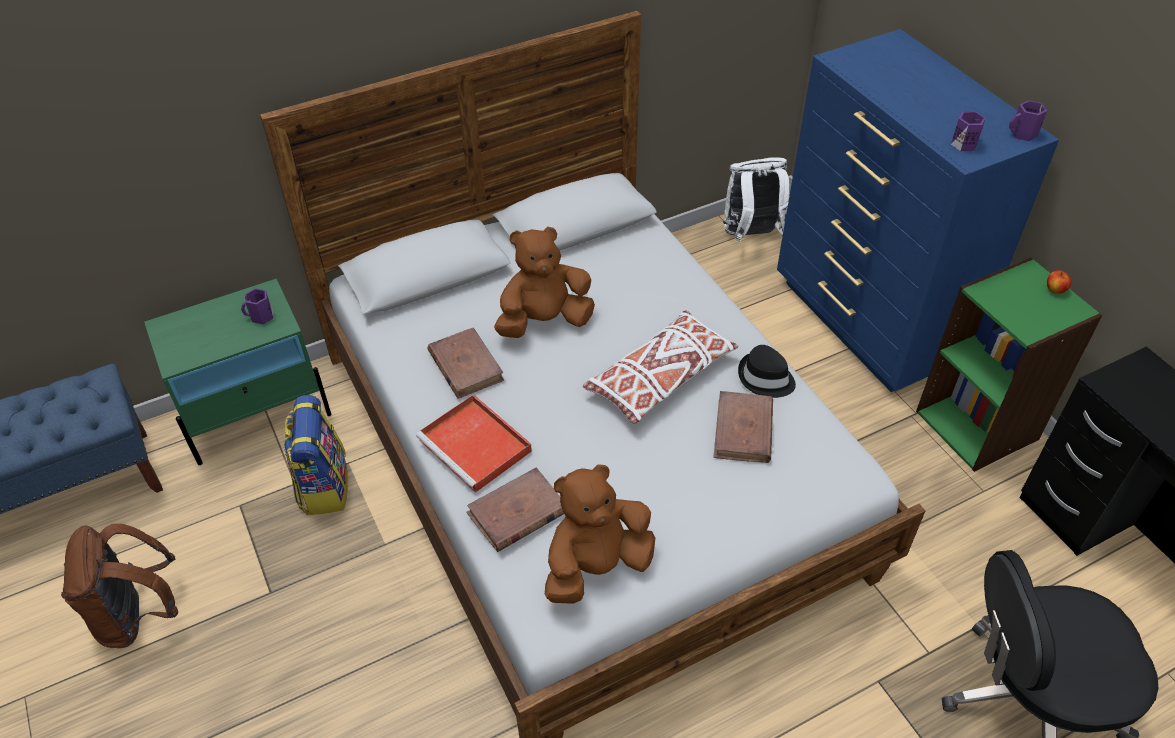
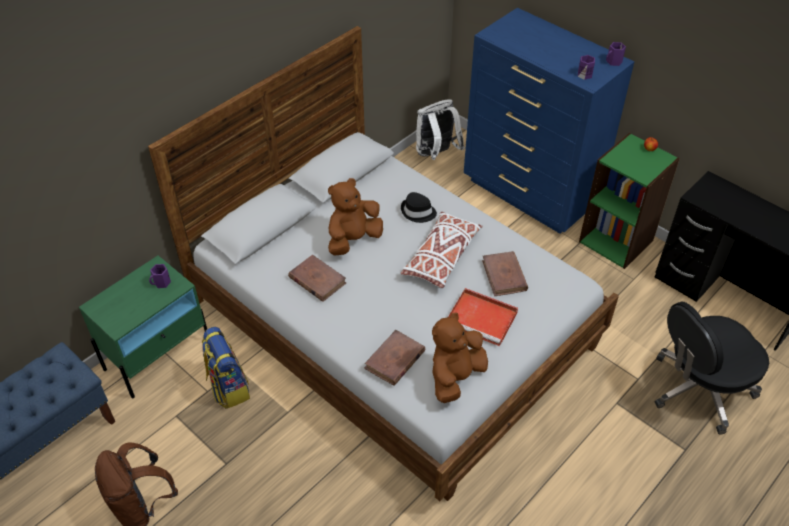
camera: 20 degrees left, 0 degrees up
red tray [416,394,532,493] -> red tray moved to [447,288,518,346]
black hat [738,345,796,398] -> black hat moved to [401,192,437,223]

